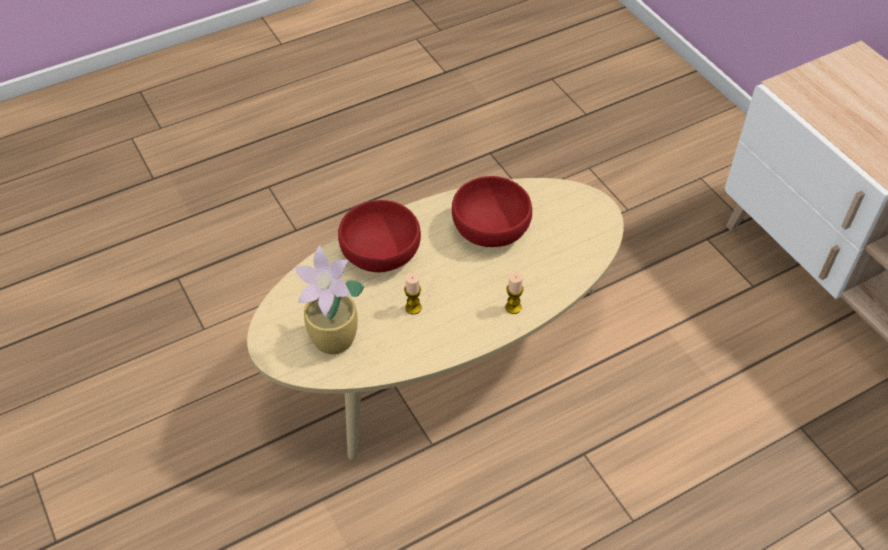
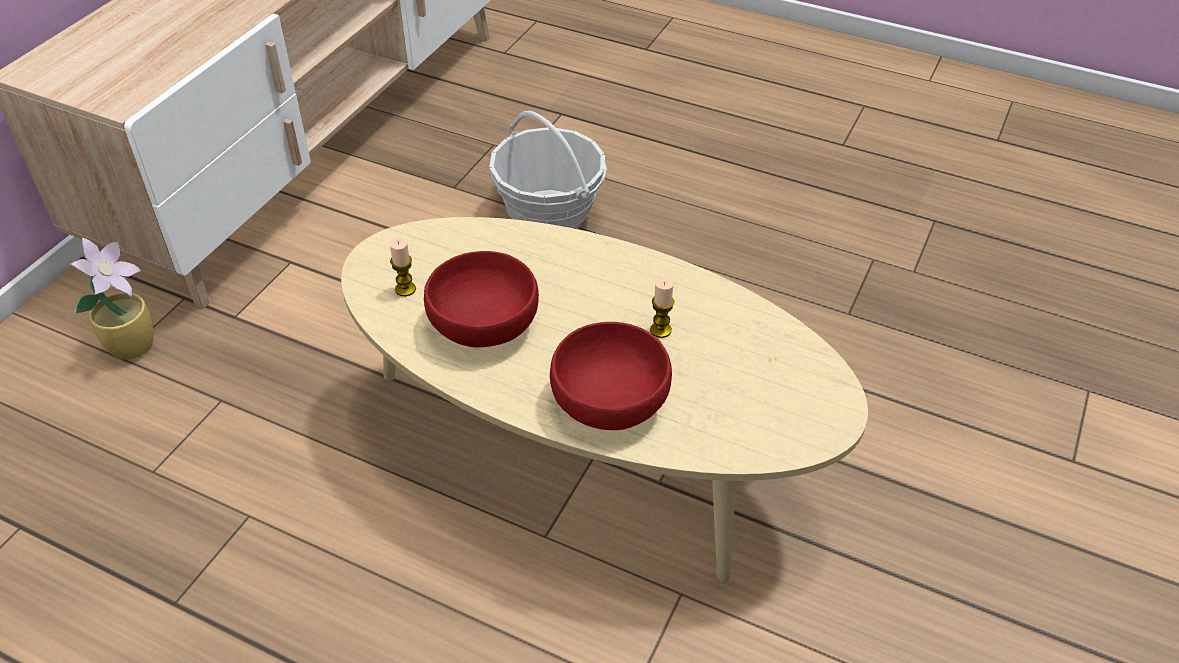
camera: 125 degrees left, 5 degrees down
potted plant [295,245,364,354] -> potted plant moved to [70,237,153,360]
candle [505,272,524,314] -> candle moved to [389,237,416,296]
none -> basket [489,111,607,229]

